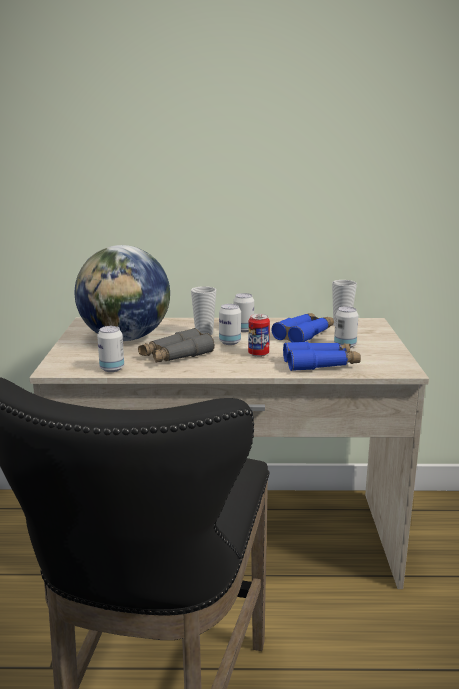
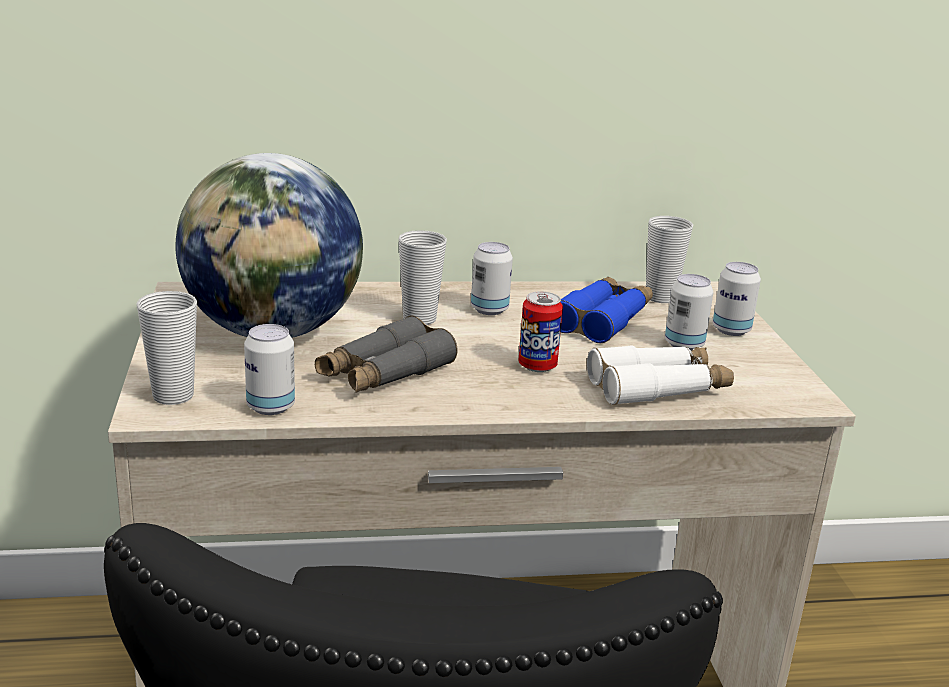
camera: 10 degrees left, 5 degrees up
can [219,304,241,345] -> can moved to [713,262,761,336]
blue binoculars [283,342,361,371] -> white binoculars [587,345,734,405]
none -> cup [136,291,197,405]

